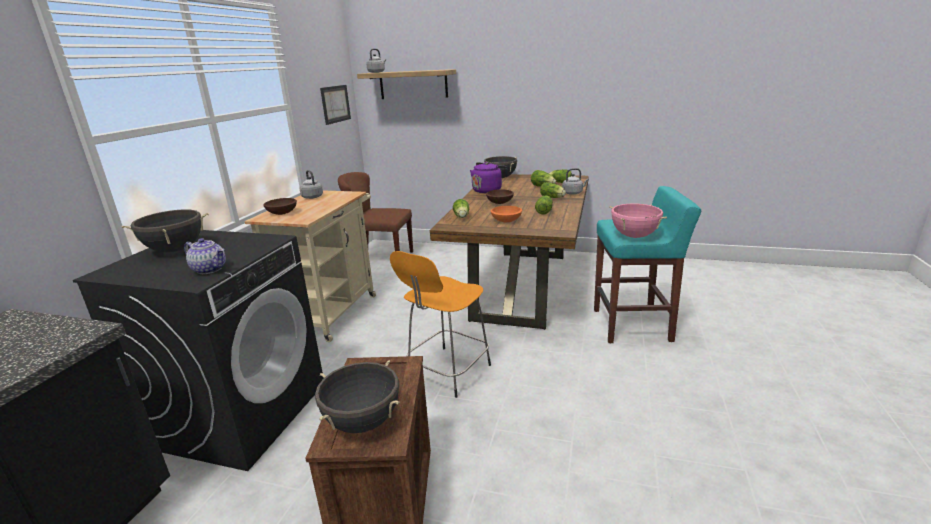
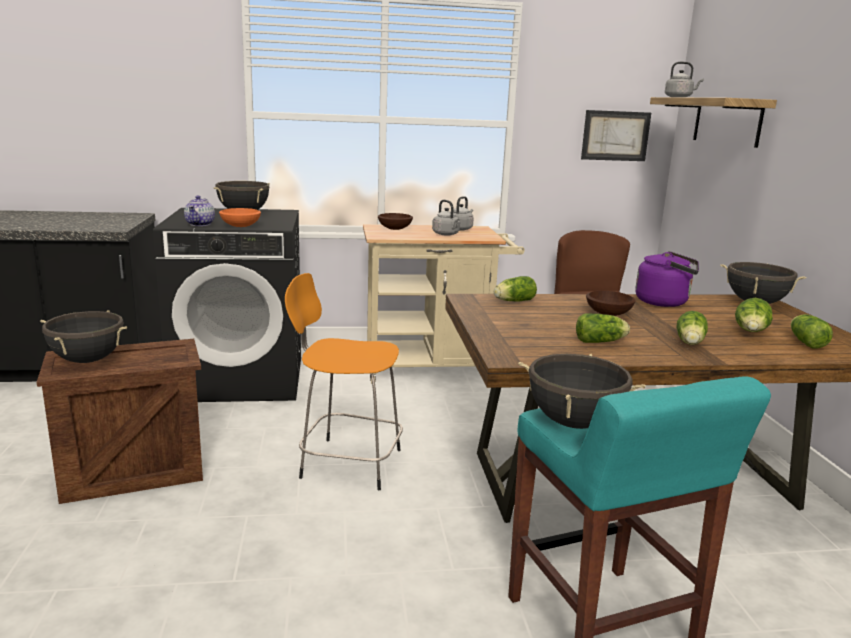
camera: 65 degrees right, 5 degrees down
orange bowl [491,206,522,222] -> orange bowl moved to [219,208,261,227]
grey kettle [562,168,589,195] -> grey kettle moved to [432,200,460,236]
pink cooking pot [609,204,667,238] -> black cooking pot [519,354,646,429]

